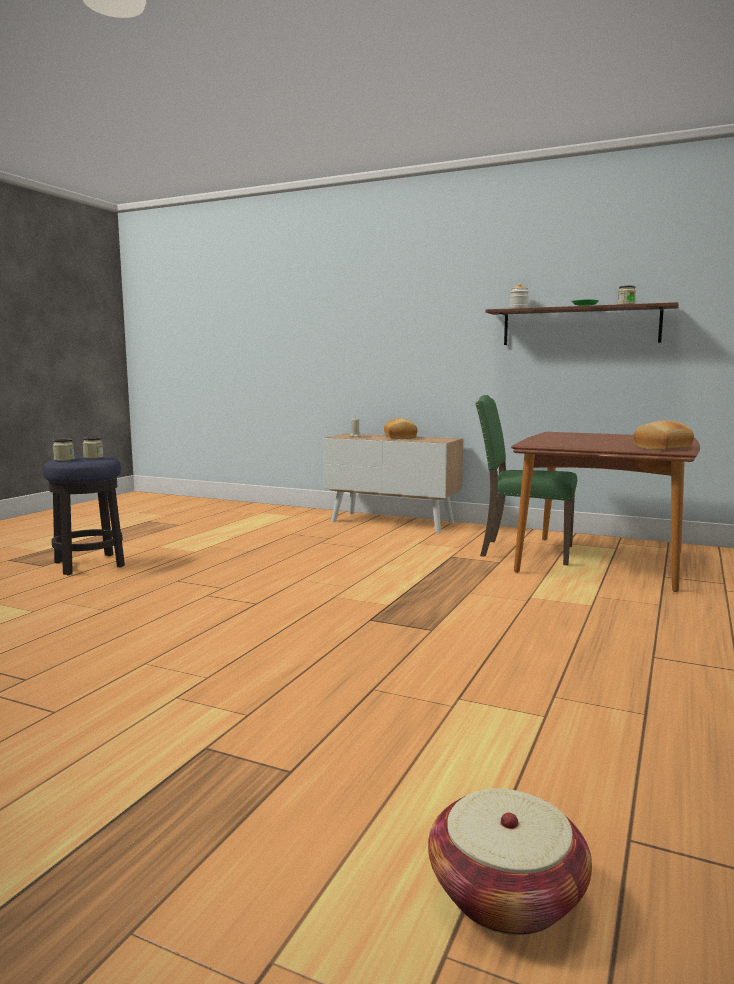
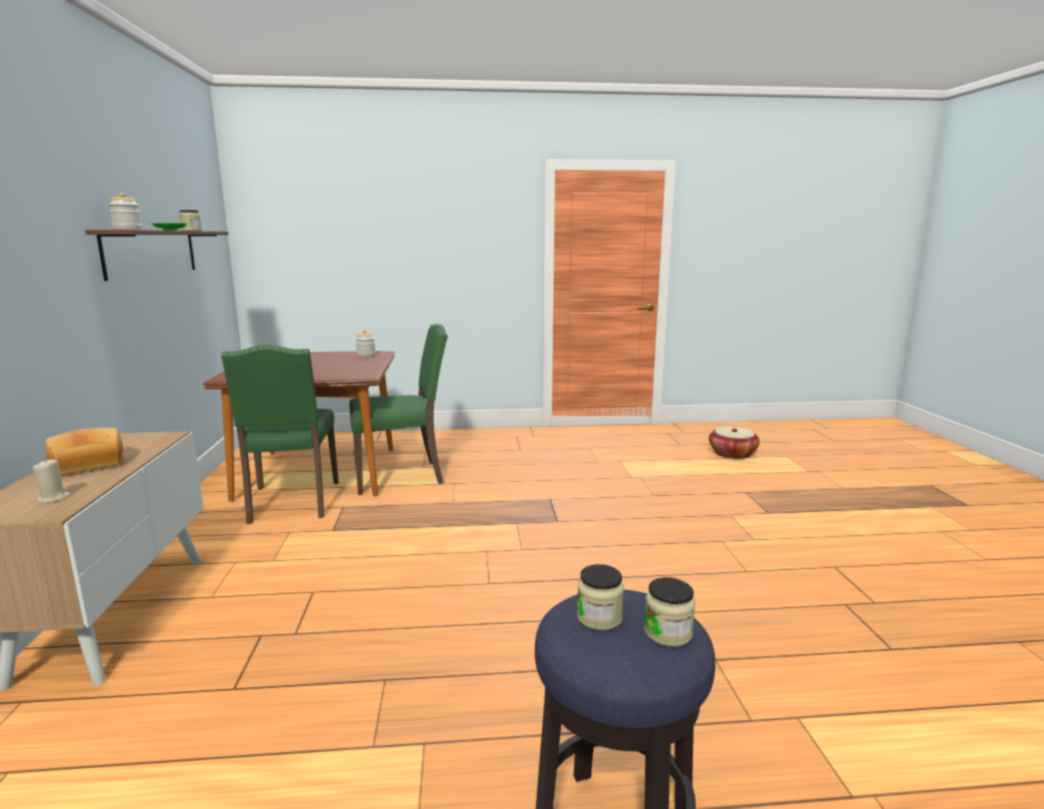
camera: 120 degrees left, 5 degrees up
bread [634,420,694,450] -> jar [356,330,375,356]
none -> green chair [349,324,448,495]

